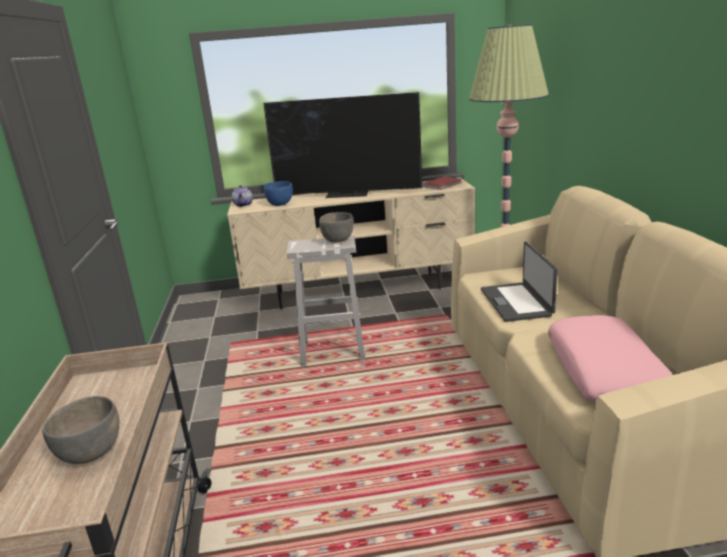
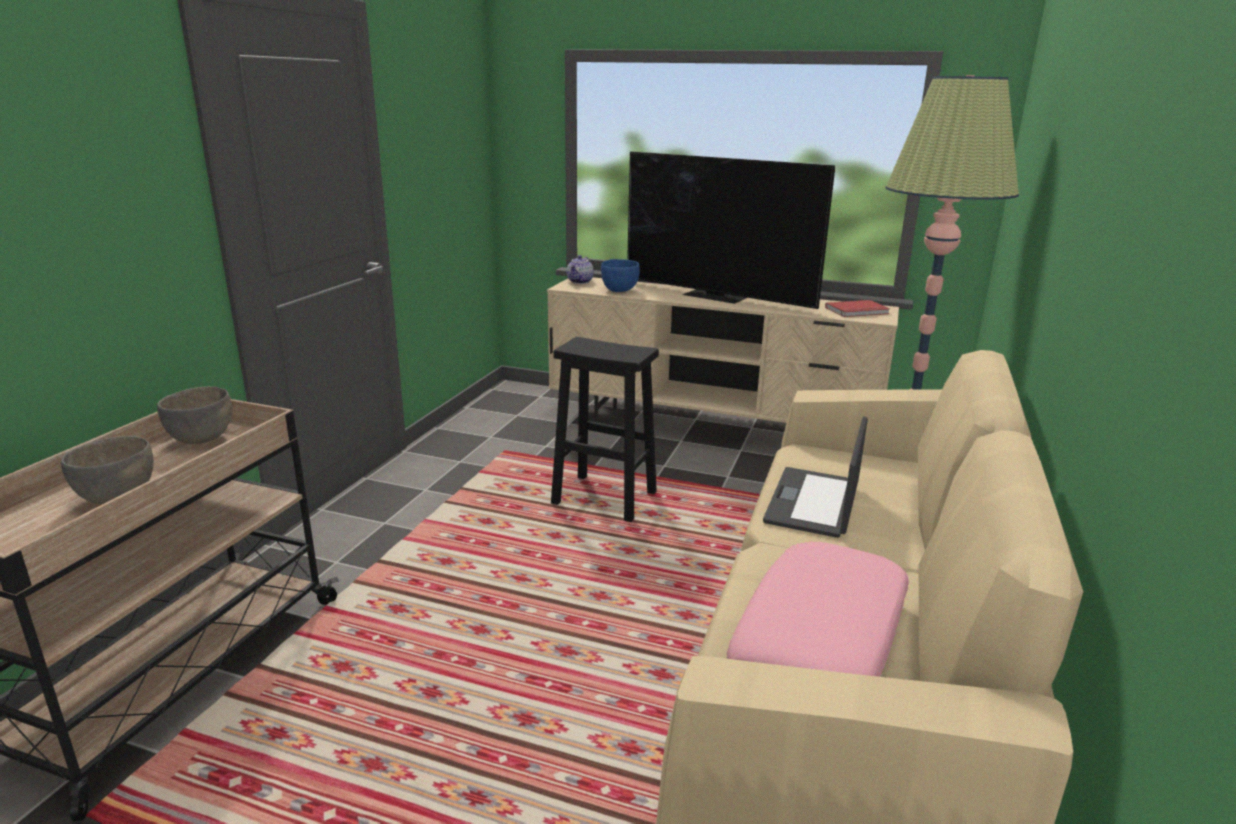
camera: 25 degrees right, 0 degrees up
white stool [287,235,366,366] -> black stool [551,337,659,522]
grey bowl [319,212,354,243] -> grey bowl moved to [157,386,232,444]

